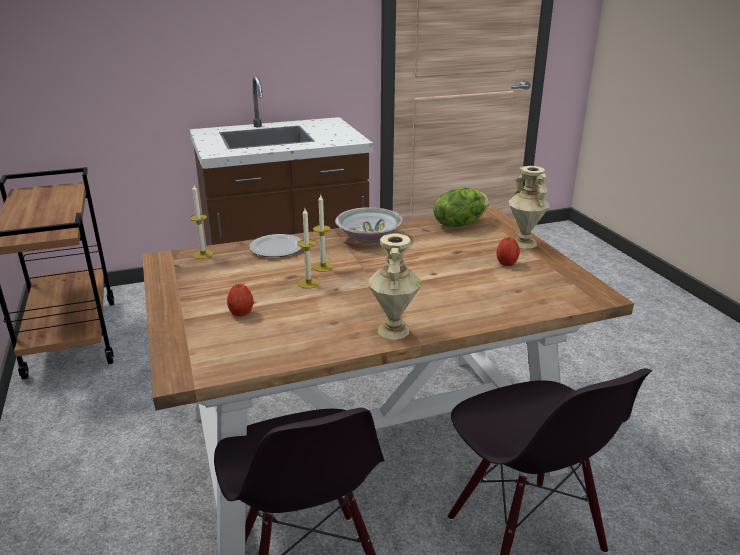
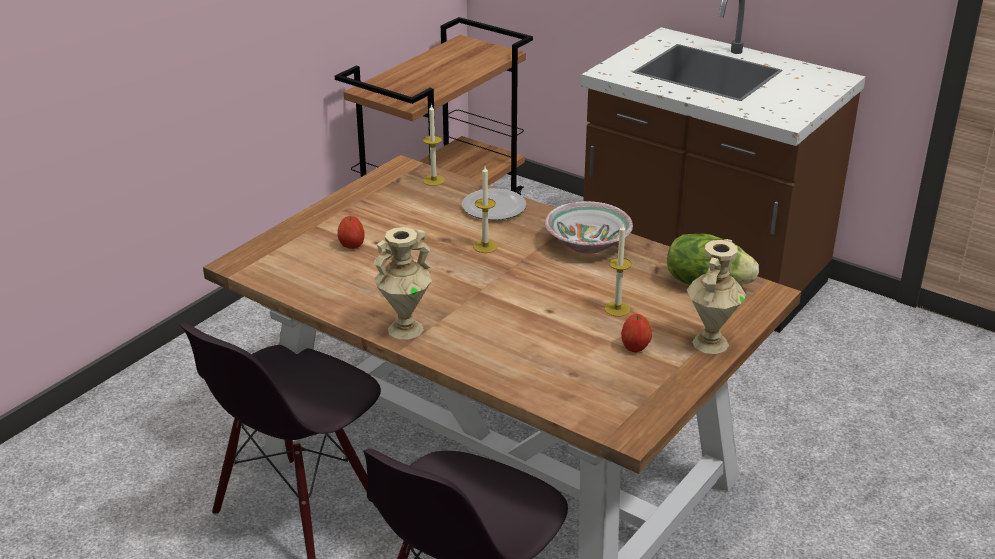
camera: 55 degrees right, 5 degrees up
candle [297,208,319,289] -> candle moved to [604,224,632,317]

